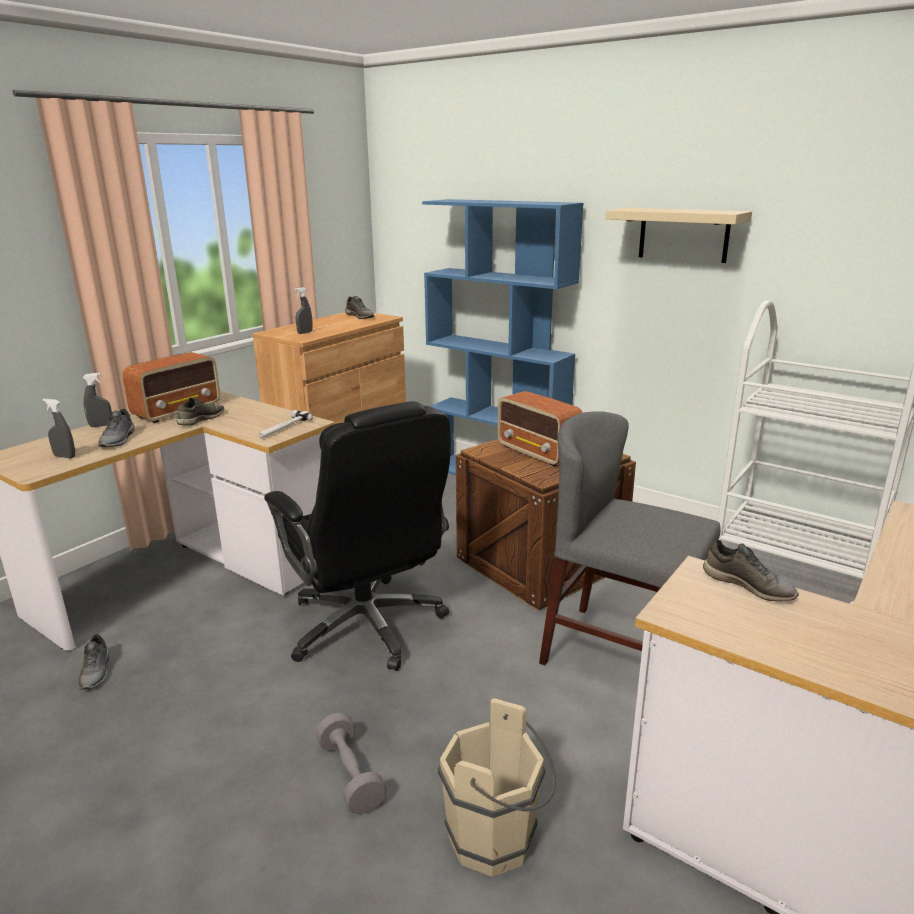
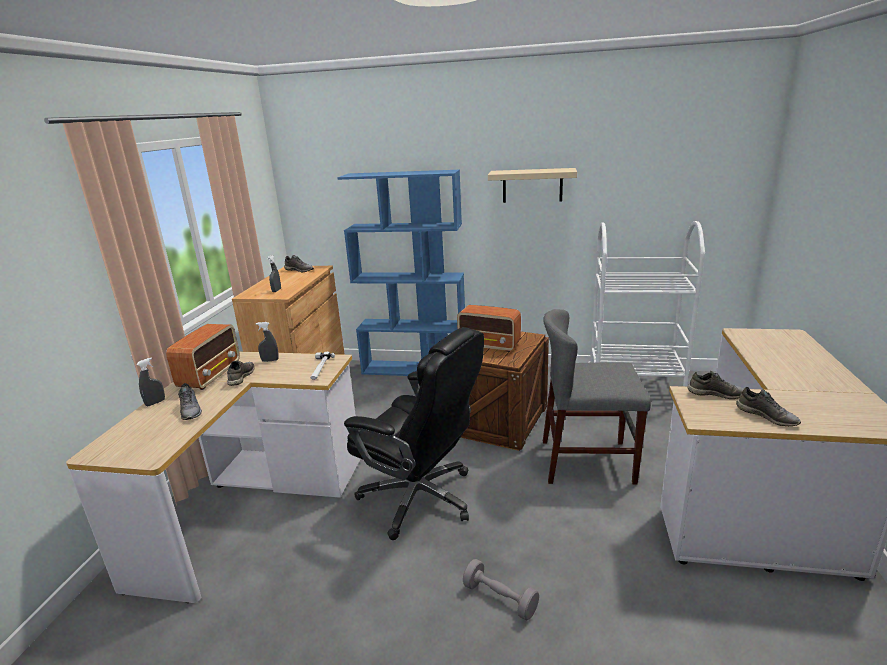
camera: 25 degrees left, 0 degrees up
grey spray bottle [43,399,75,458] -> grey spray bottle moved to [256,322,279,362]
grey shoe [79,634,110,690] -> grey shoe moved to [736,387,801,426]
beige bucket [438,698,556,877] -> none

